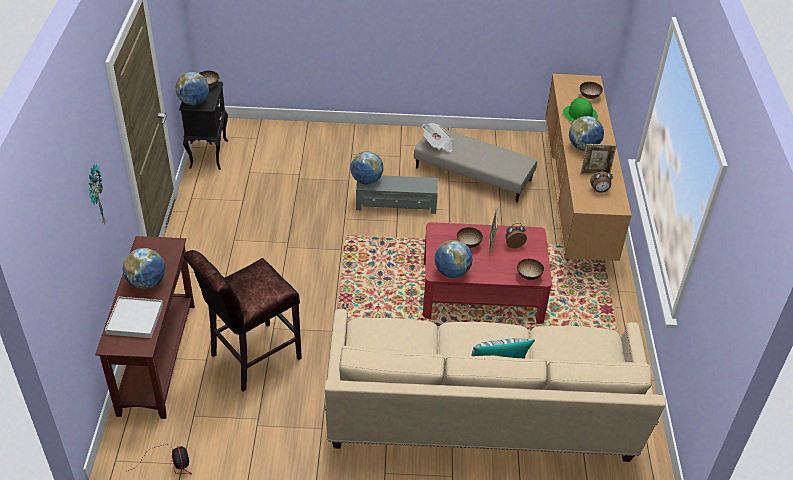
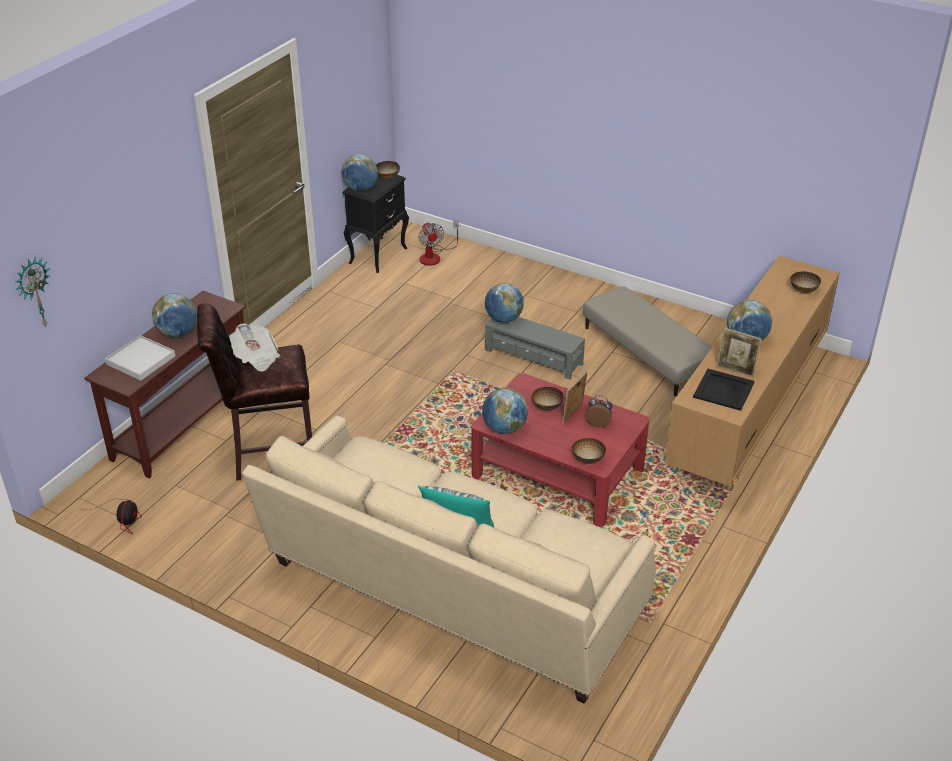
camera: 30 degrees right, 5 degrees down
wall clock [89,164,106,224] -> wall clock moved to [15,256,50,327]
newspaper [422,123,453,152] -> newspaper moved to [230,323,280,372]
green hat [563,98,598,122] -> none
alarm clock [590,170,613,193] -> black tray [693,369,755,411]
none -> fan [419,220,459,266]

